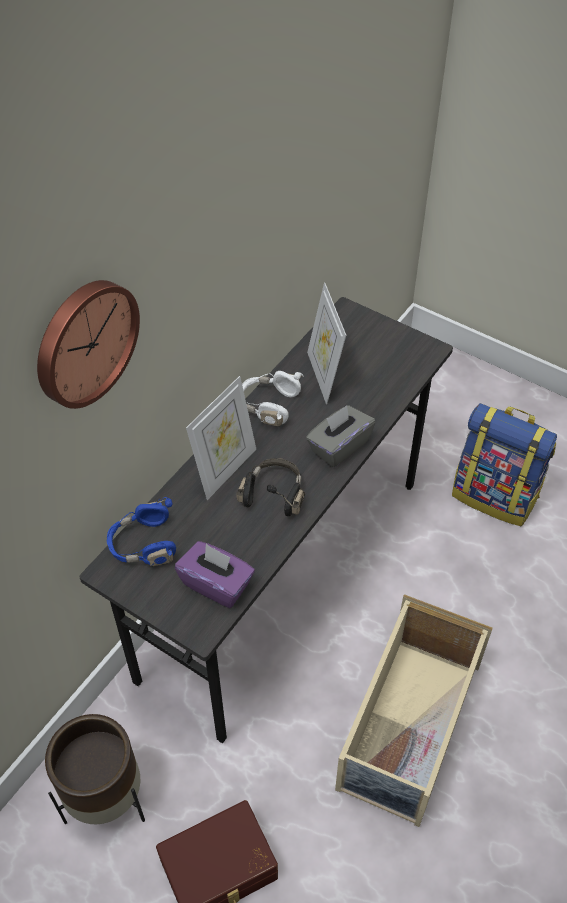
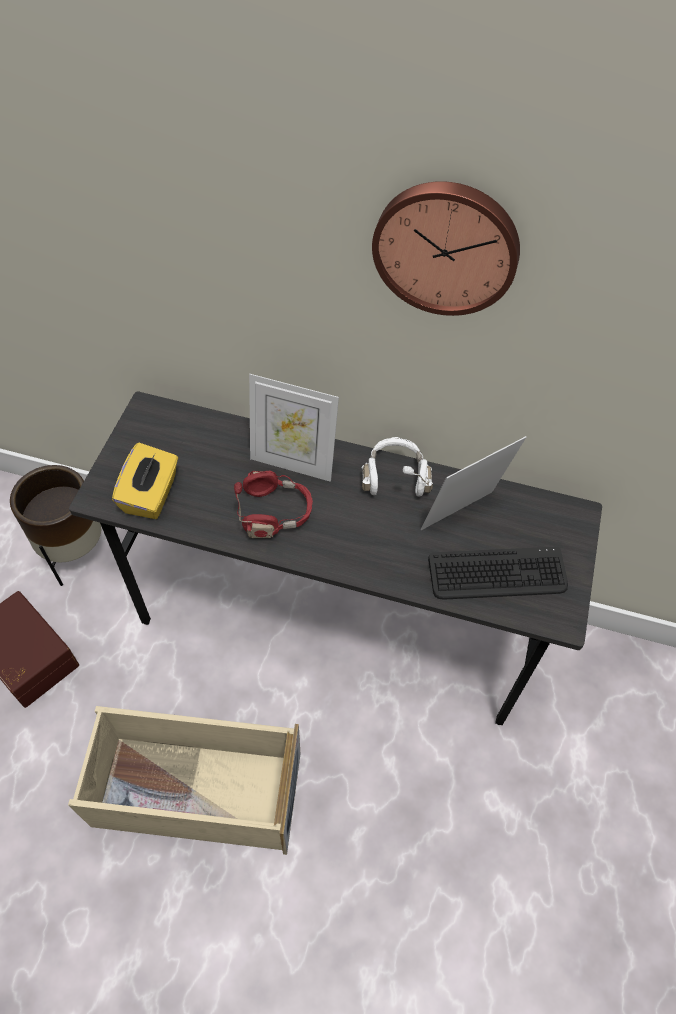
camera: 70 degrees right, 5 degrees up
wall clock [37,280,140,409] -> wall clock moved to [372,181,520,316]
blue headphones [107,497,176,566] -> none
purple tissue box [175,541,255,608] -> yellow tissue box [112,443,178,519]
black headphones [236,458,305,516] -> red headphones [234,470,313,538]
grey tissue box [306,405,376,467] -> none
backpack [452,403,557,526] -> none
none -> keyboard [428,547,568,600]

